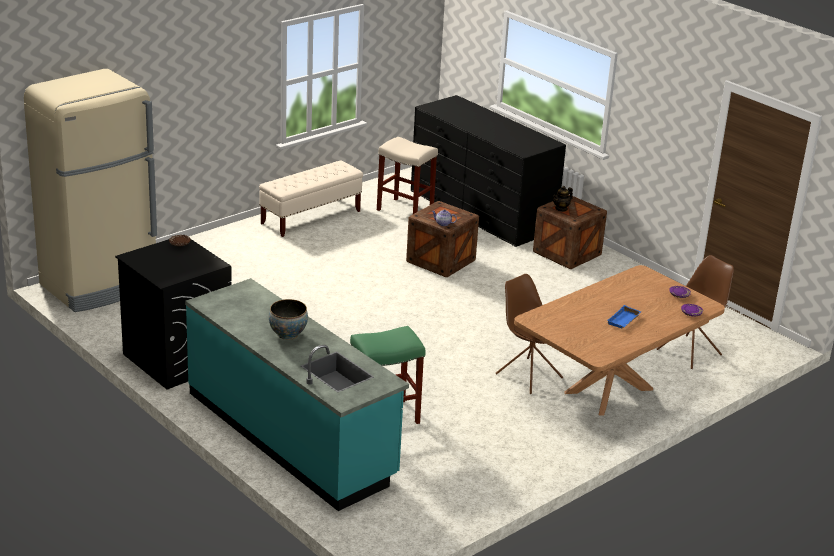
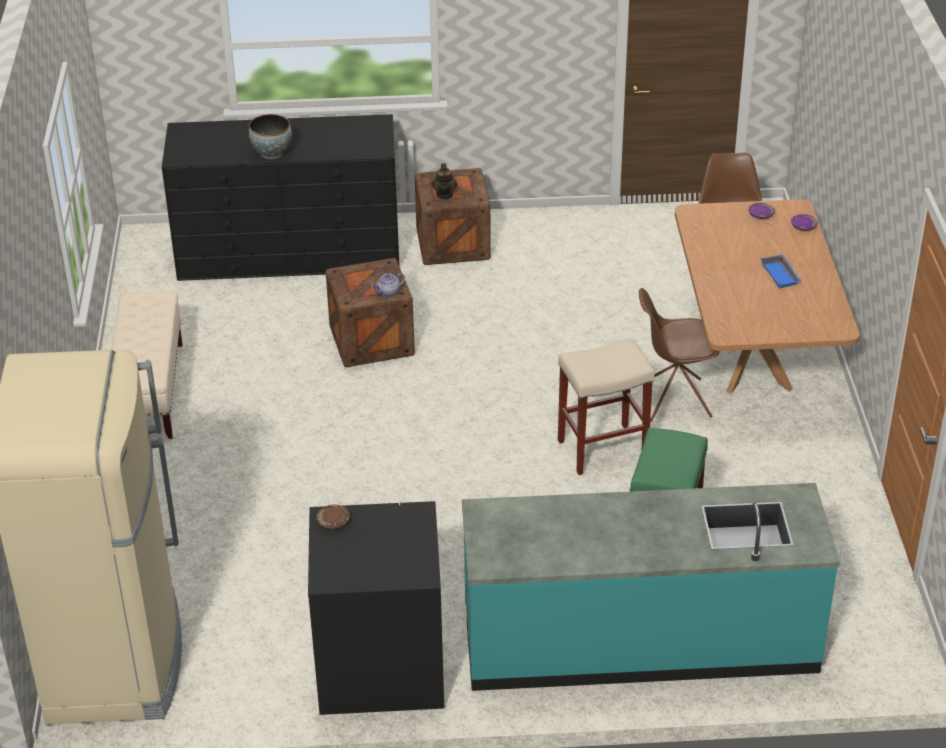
camera: 50 degrees left, 10 degrees up
bowl [269,299,308,340] -> bowl moved to [249,114,292,159]
beige stool [377,137,438,214] -> beige stool moved to [558,338,655,475]

